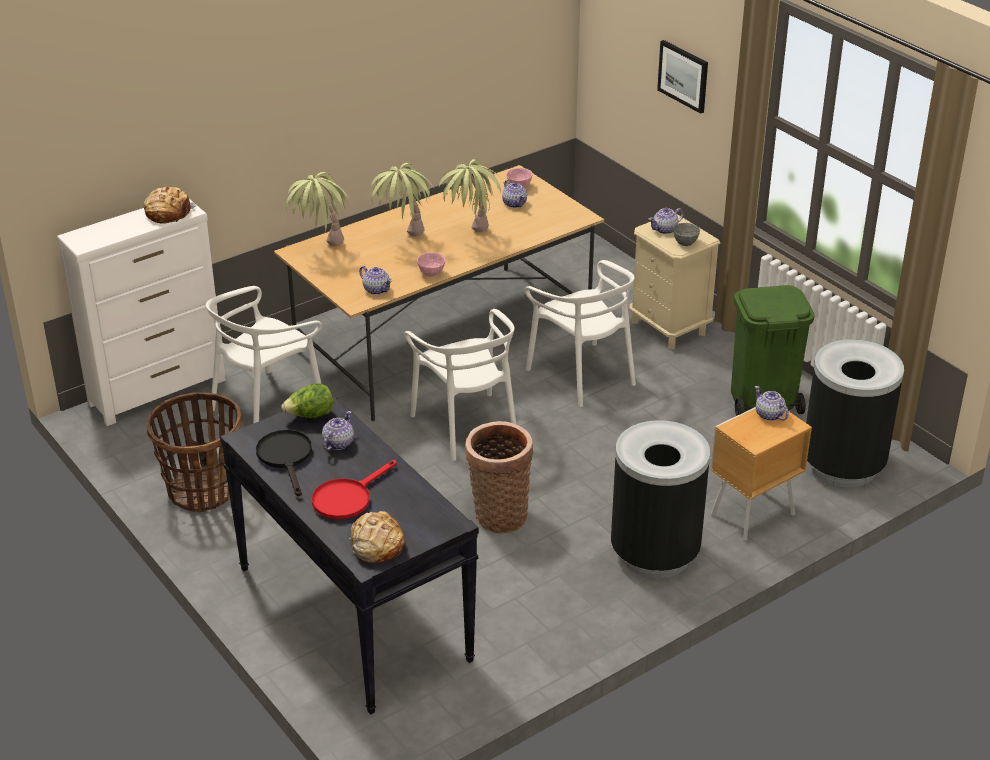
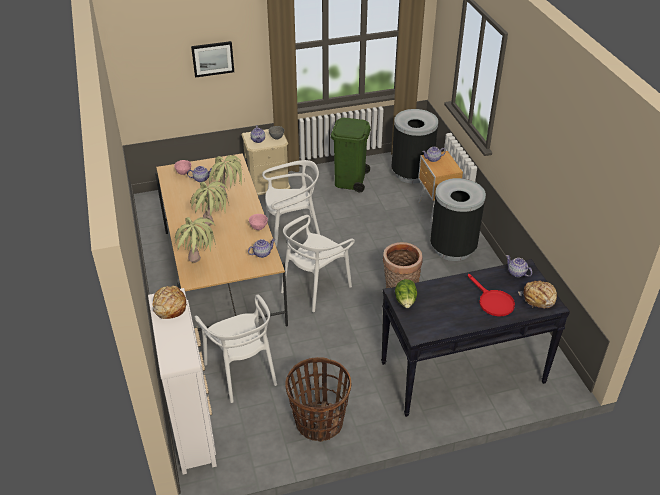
camera: 70 degrees left, 5 degrees up
black frying pan [256,430,312,496] -> none
teapot [322,411,354,451] -> teapot moved to [506,255,532,277]
white chair [404,309,516,461] -> white chair turned 135 degrees clockwise [281,215,355,312]

